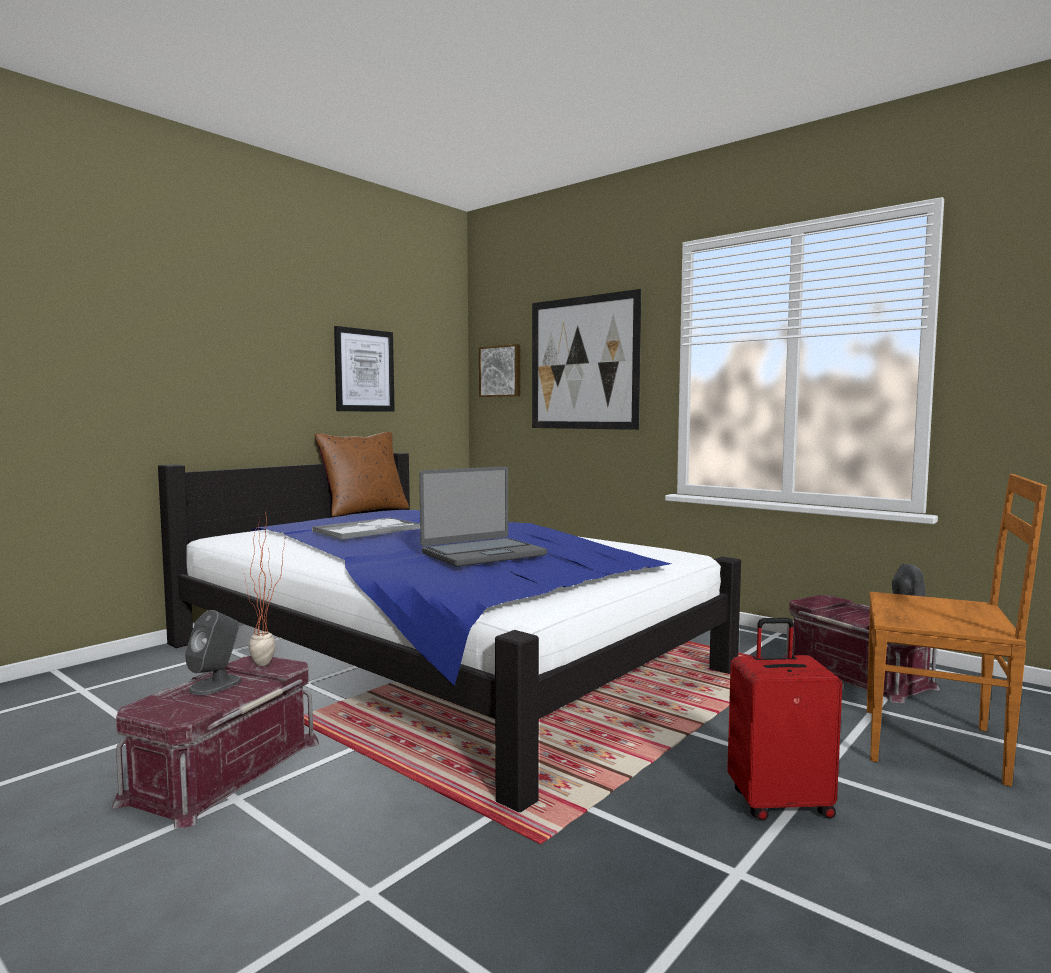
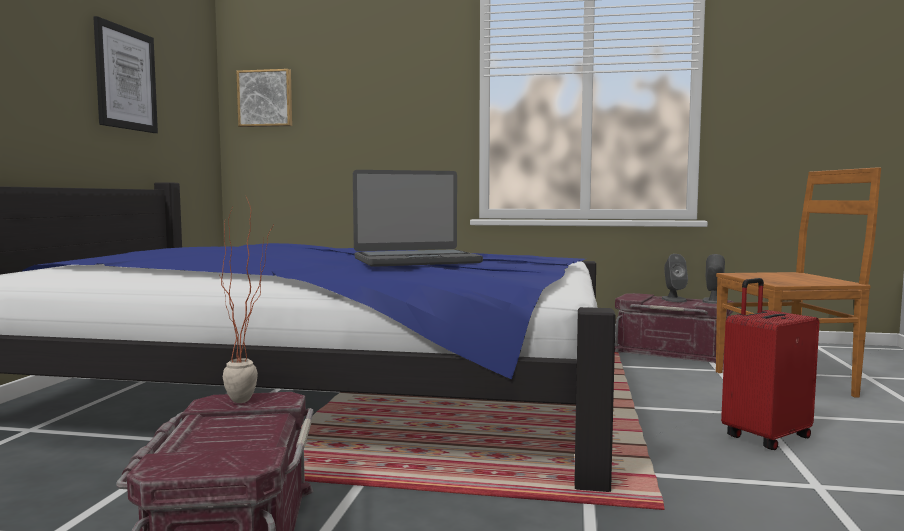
camera: 30 degrees left, 0 degrees up
grey speaker [185,610,241,695] -> grey speaker moved to [662,254,688,302]
tray [312,517,420,539] -> none
brown pillow [315,432,409,517] -> none
laptop [419,466,547,567] -> laptop turned 45 degrees clockwise [353,170,483,267]
picture [532,289,641,430] -> none

